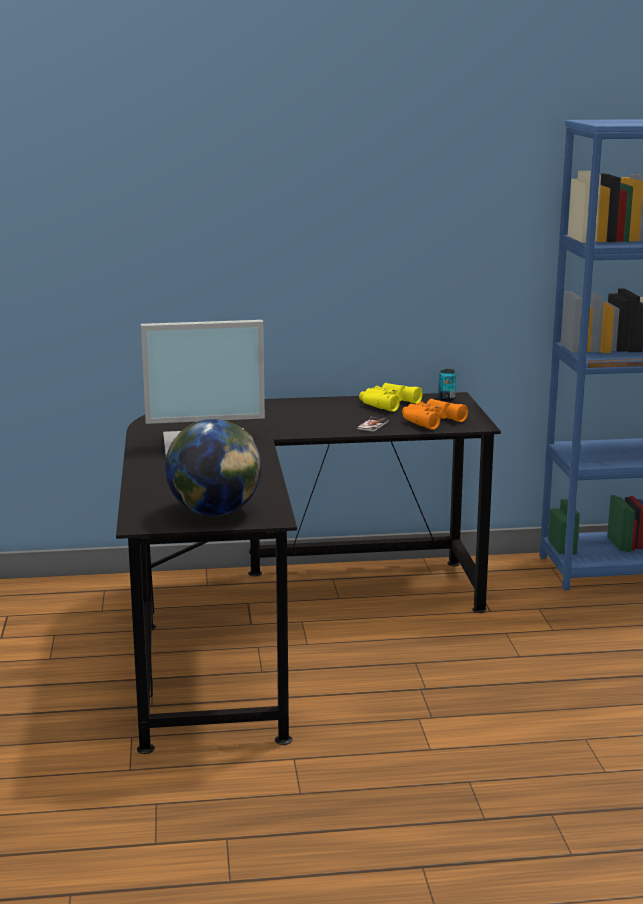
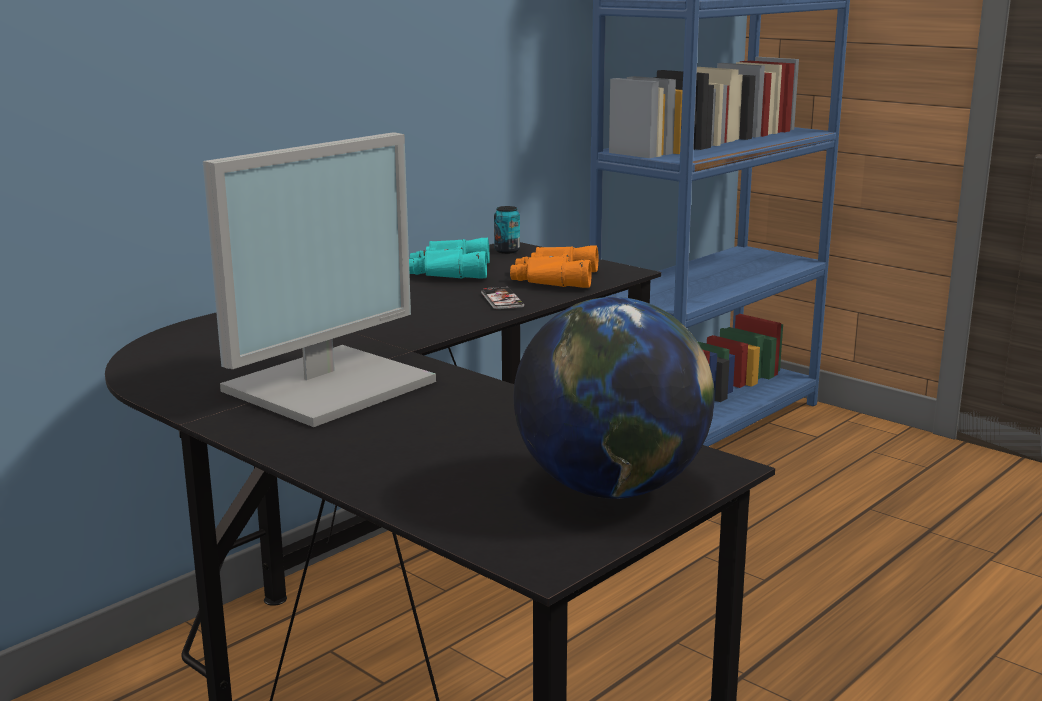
camera: 40 degrees left, 0 degrees up
yellow binoculars [359,383,423,412] -> turquoise binoculars [409,238,490,279]

